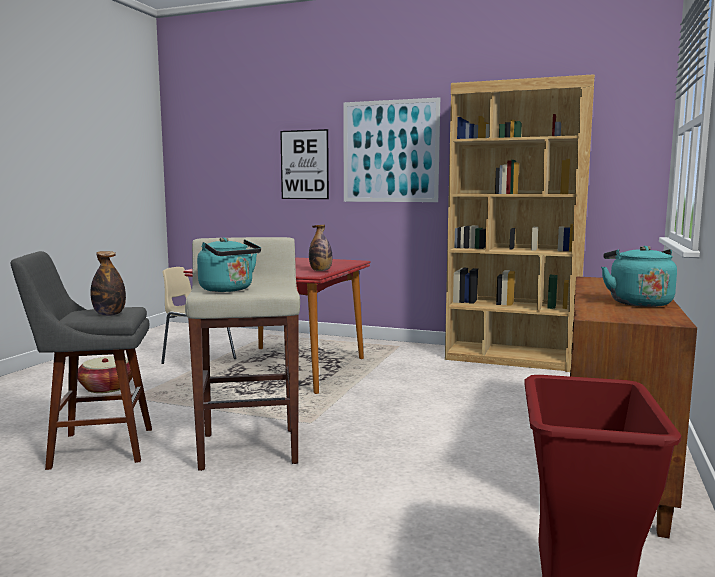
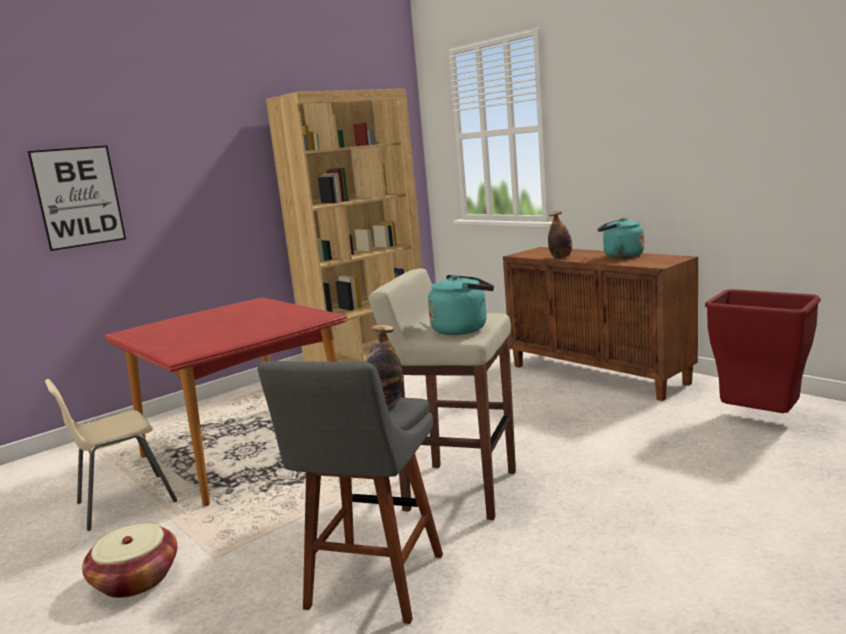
camera: 60 degrees left, 5 degrees up
bottle [309,224,332,271] -> bottle moved to [548,211,572,258]
picture [343,97,440,202] -> none

